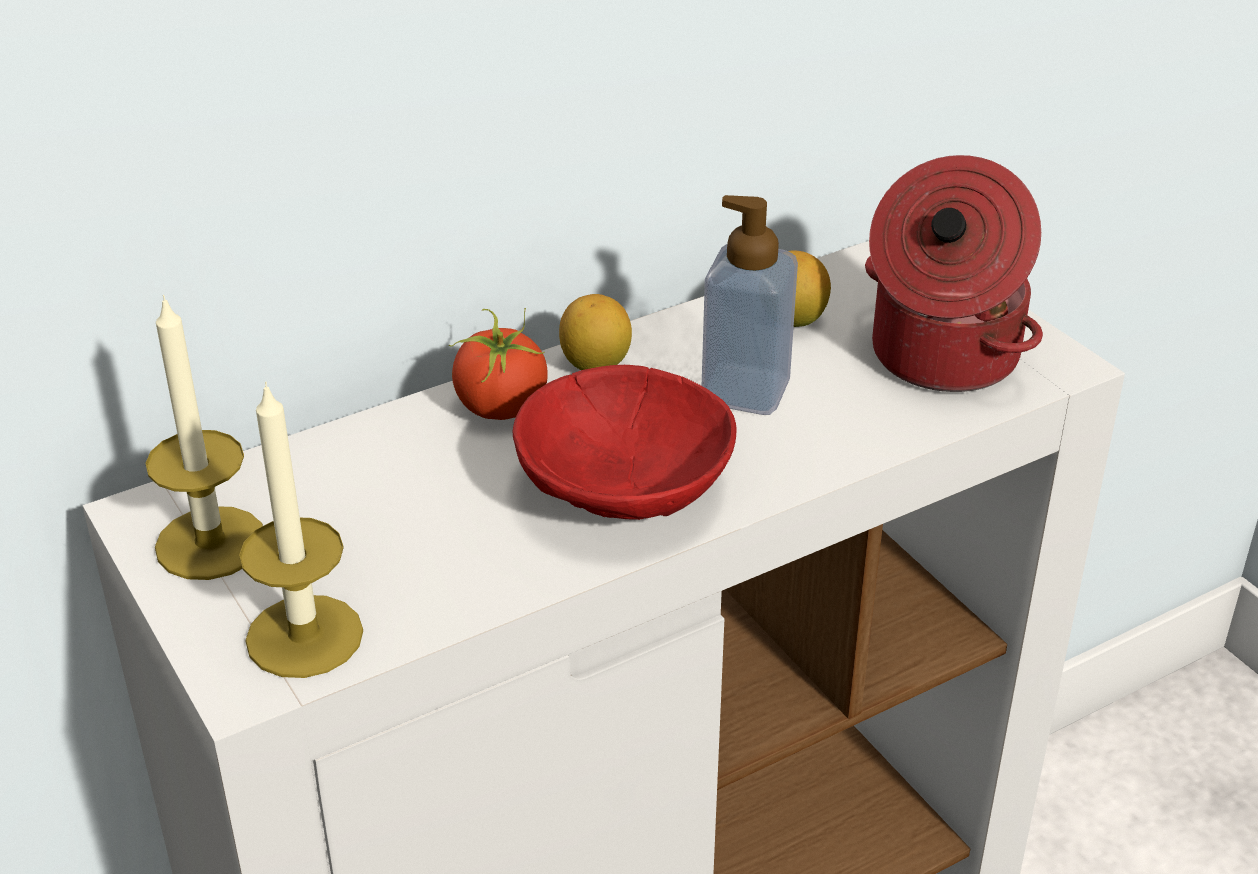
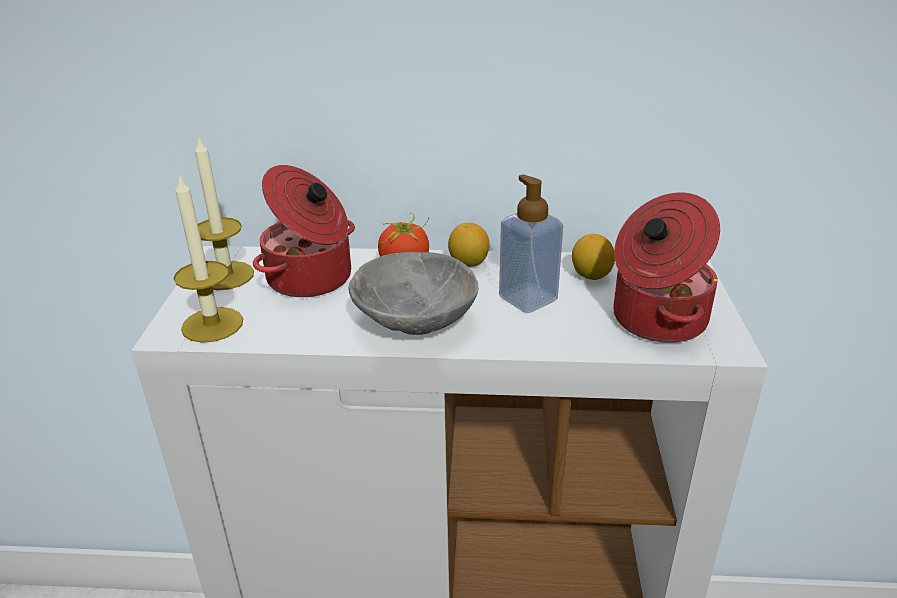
camera: 35 degrees right, 5 degrees down
red bowl [513,365,737,520] -> grey bowl [348,252,479,335]
none -> cooking pot [253,165,355,297]

